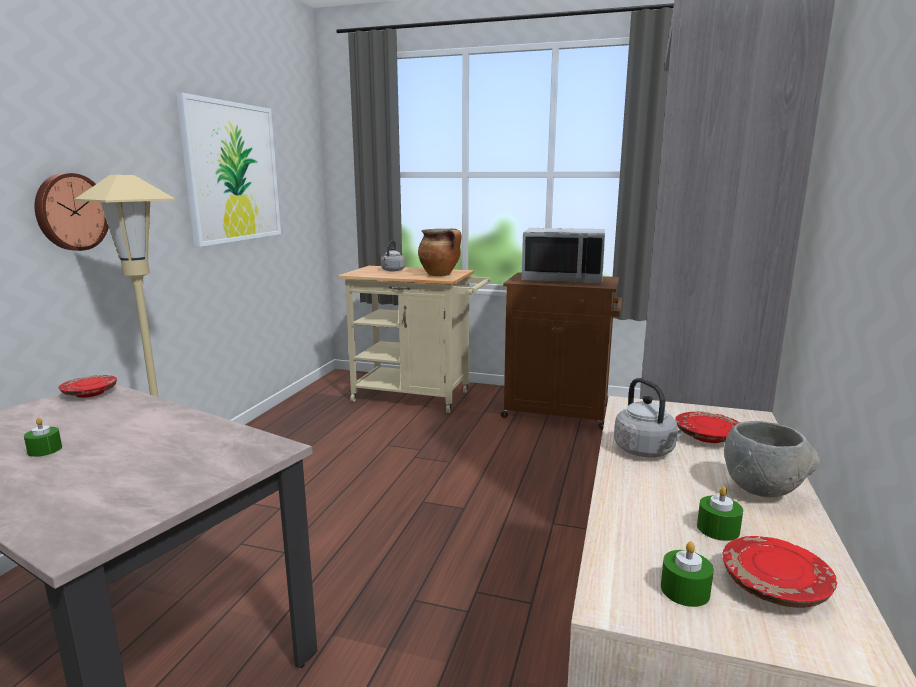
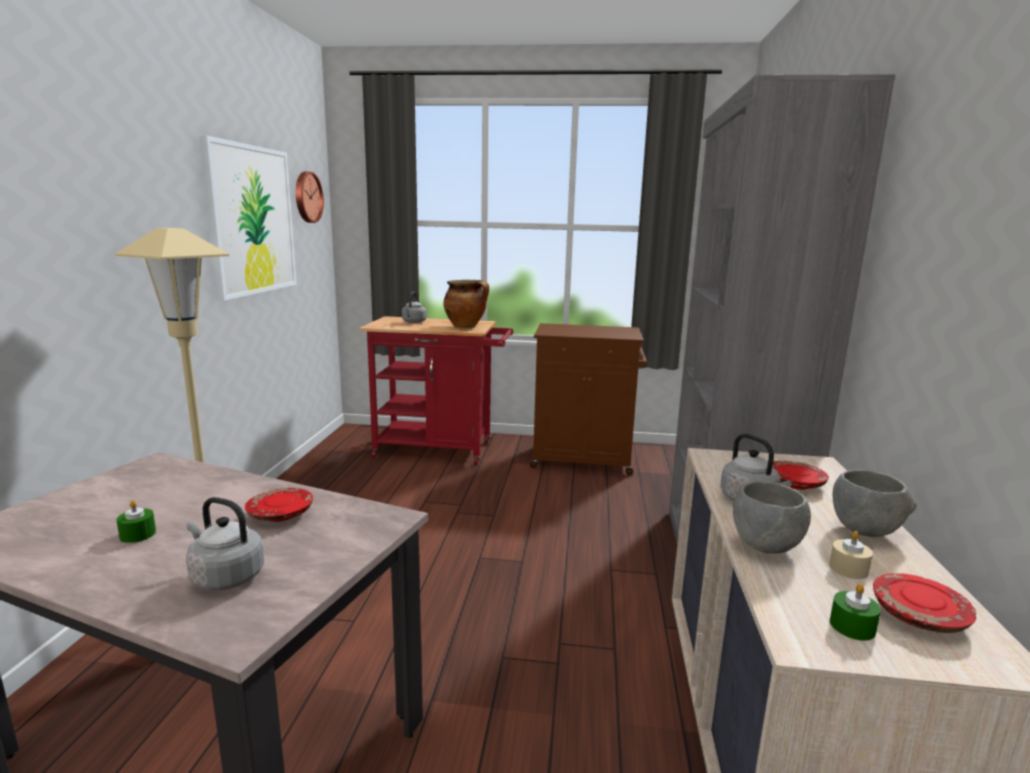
camera: 10 degrees left, 0 degrees up
wall clock [34,173,109,251] -> wall clock moved to [296,171,324,223]
red plate [58,375,117,398] -> red plate moved to [245,488,313,522]
beige cart [337,266,491,413] -> red cart [359,316,513,465]
grey microwave [522,228,605,283] -> none
green candle [697,486,743,541] -> beige candle [829,531,873,579]
none -> grey kettle [186,497,264,590]
none -> grey bowl [733,481,811,554]

